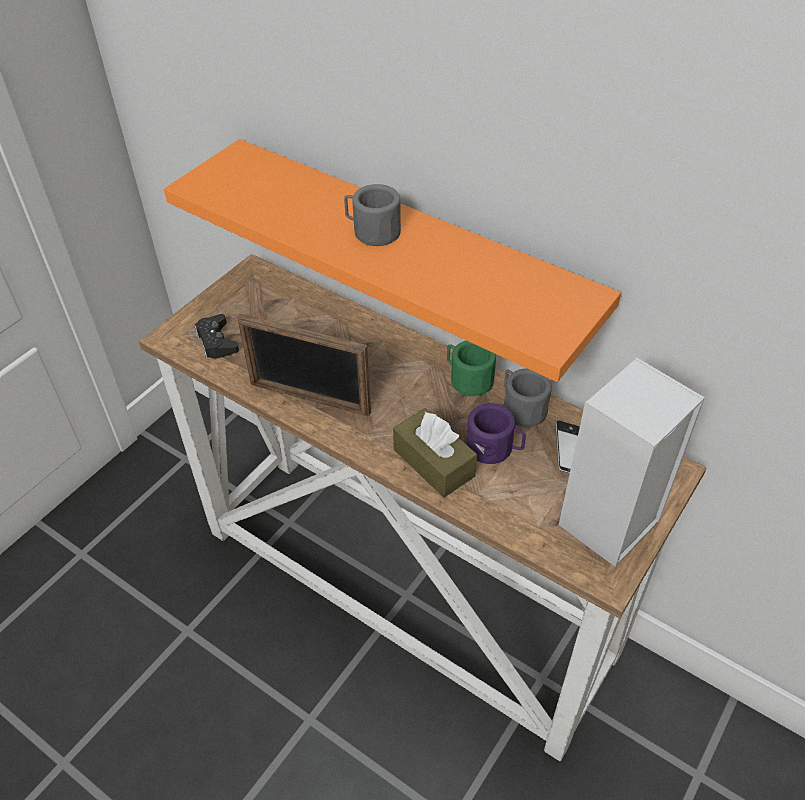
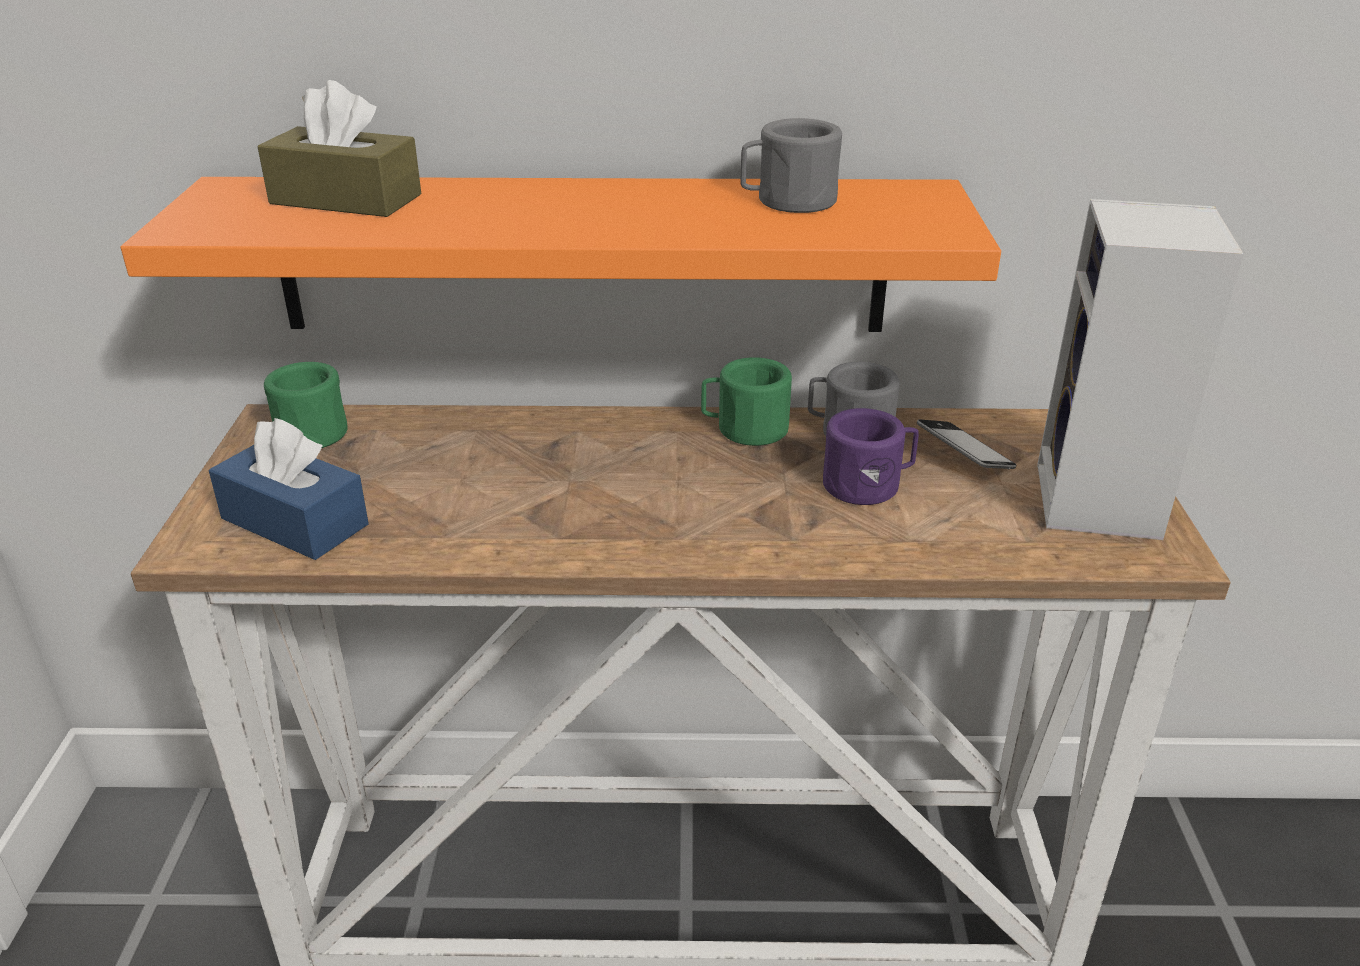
camera: 35 degrees left, 15 degrees down
black game controller [195,314,239,359] -> blue tissue box [209,418,369,560]
picture frame [237,314,371,416] -> none
grey mug [344,184,401,246] -> grey mug moved to [740,118,842,213]
brown tissue box [393,408,477,497] -> brown tissue box moved to [257,80,421,217]
none -> green mug [264,362,348,448]

